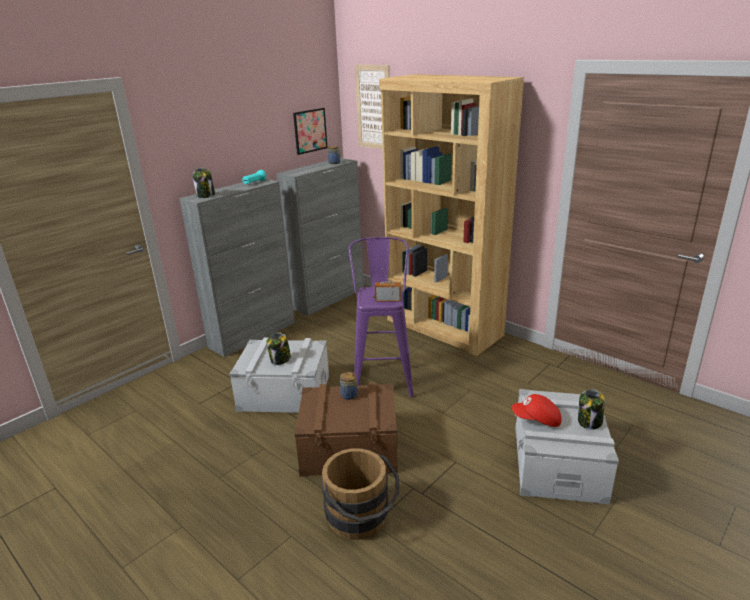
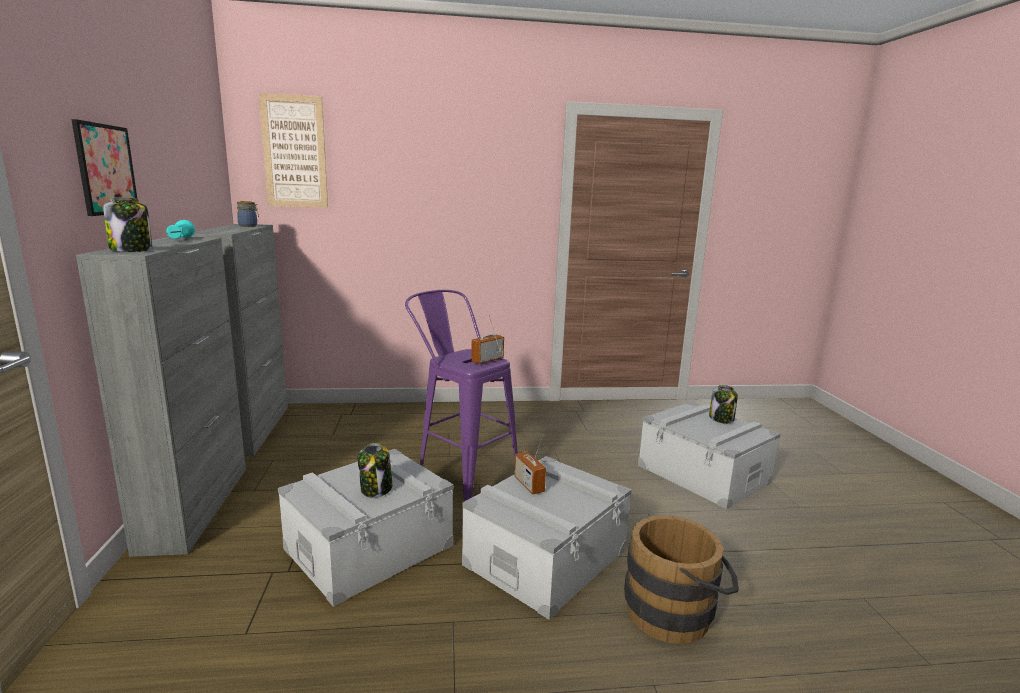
camera: 50 degrees left, 10 degrees down
picture [293,108,327,155] -> picture moved to [71,119,137,216]
brown storage box [294,382,398,477] -> grey storage box [462,456,632,620]
jar [340,372,358,400] -> radio [514,434,546,495]
brown bookcase [379,74,524,356] -> none
red cap [512,394,561,427] -> none

